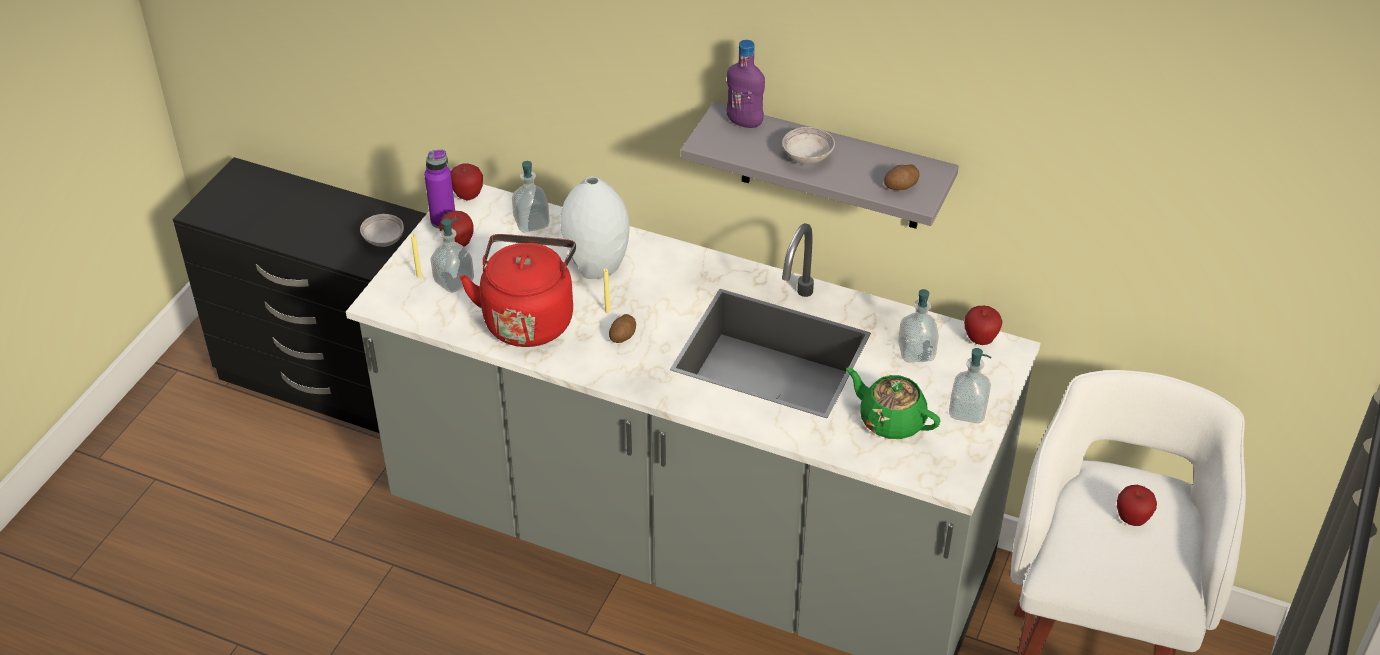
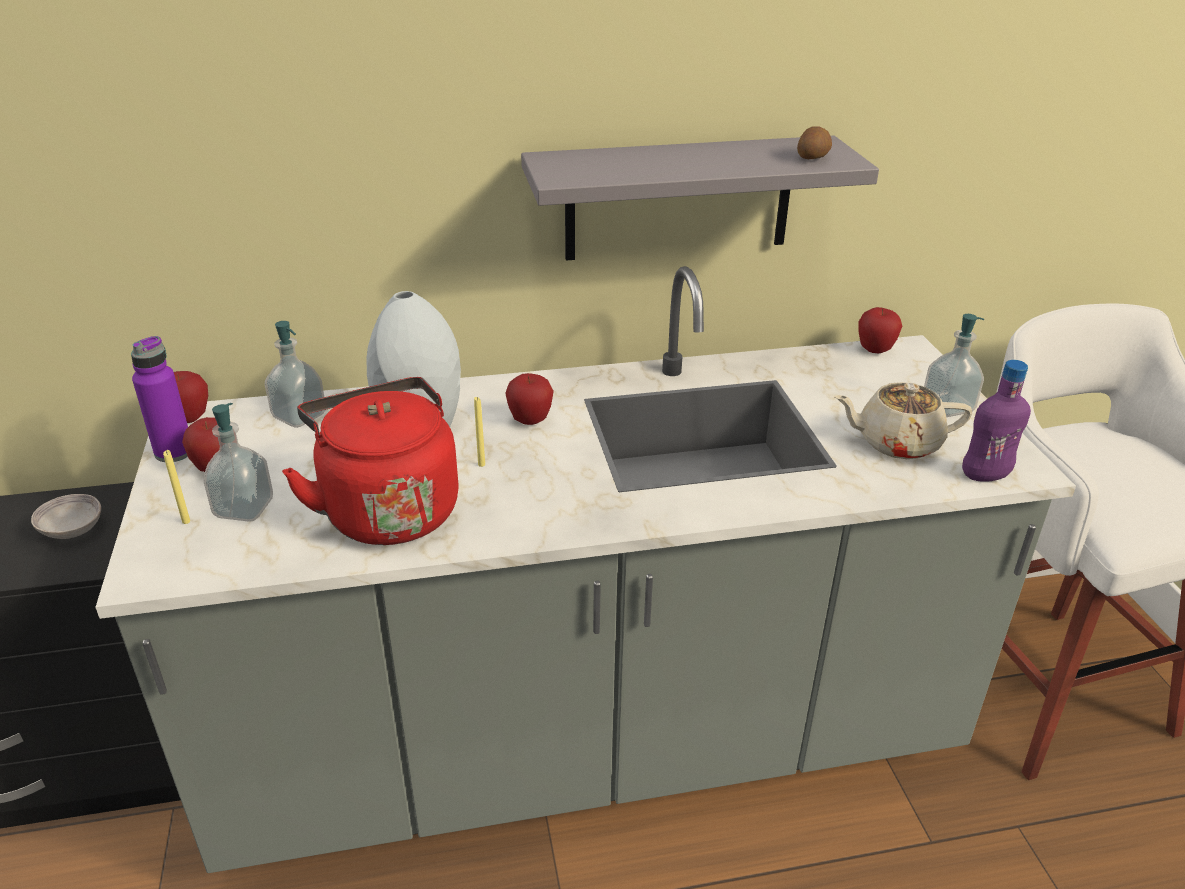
camera: 35 degrees left, 10 degrees down
potato [609,314,636,343] -> none
purple bottle [726,40,765,128] -> purple bottle moved to [962,360,1031,482]
grey bowl [782,127,835,164] -> none
green teapot [846,368,940,439] -> beige teapot [834,382,972,459]
soap dispenser [898,289,939,362] -> none
apple [1117,485,1157,526] -> apple moved to [505,373,554,425]

